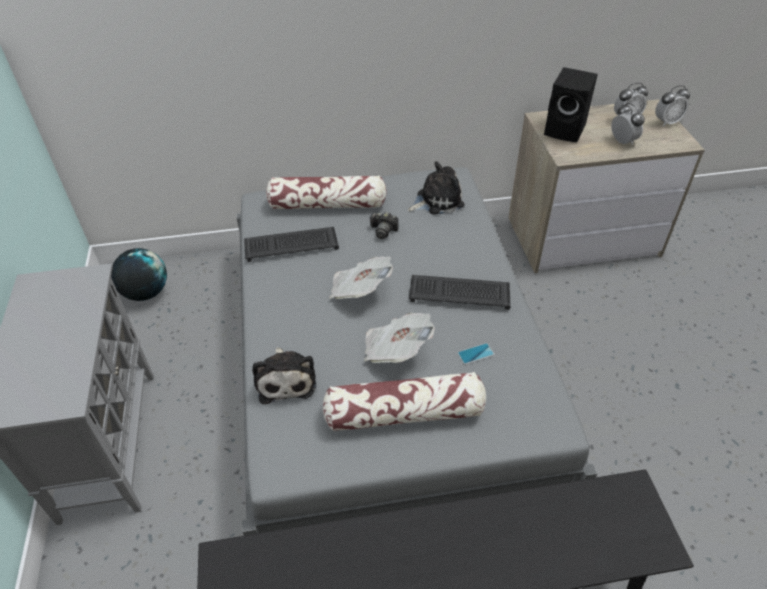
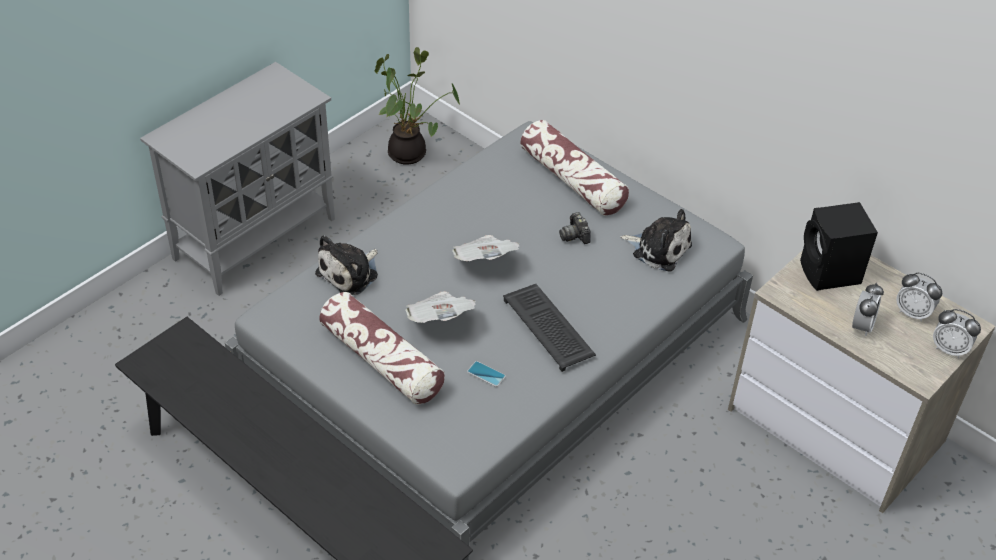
camera: 50 degrees right, 0 degrees up
globe [111,248,167,301] -> potted plant [374,47,460,165]
keyboard [244,227,339,262] -> none

